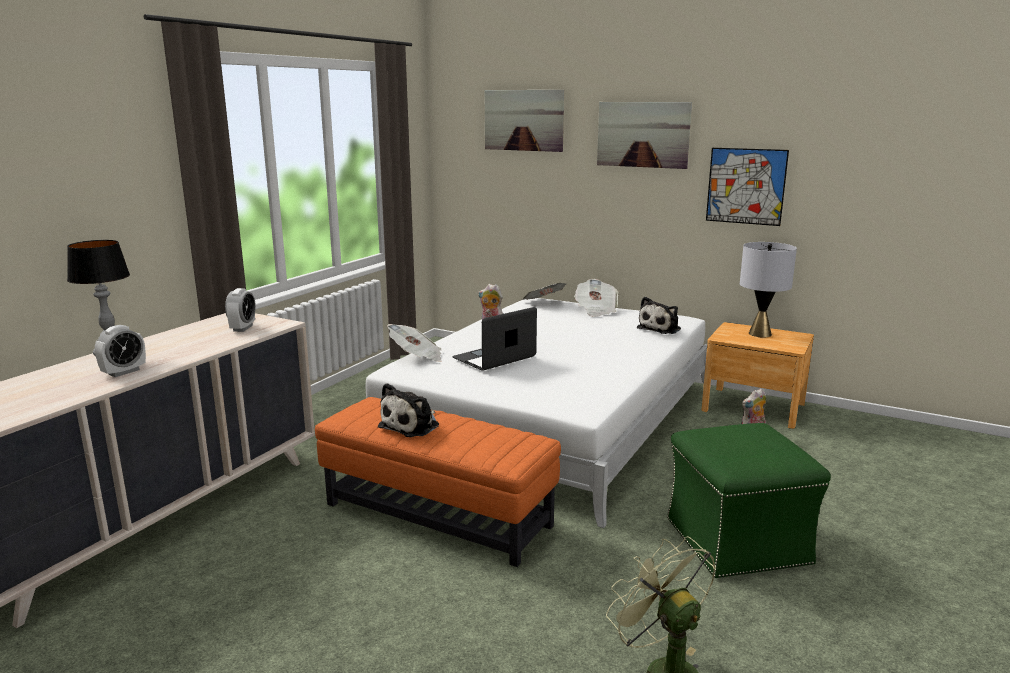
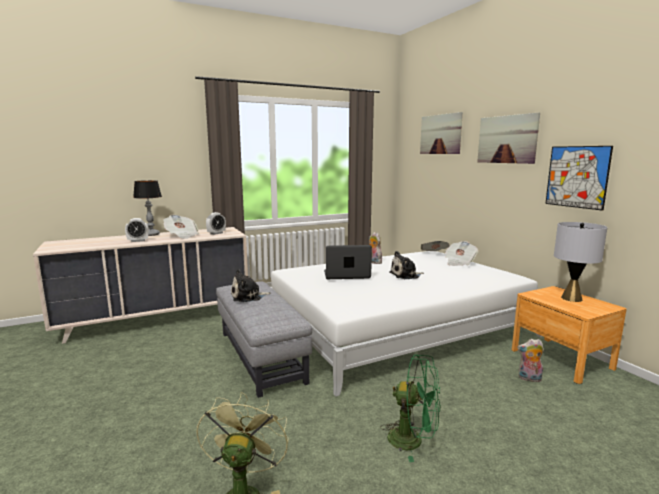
camera: 35 degrees right, 5 degrees down
orange ottoman [315,397,561,567] -> grey ottoman [216,281,312,398]
newspaper [387,324,442,362] -> newspaper moved to [163,215,199,239]
plush toy [637,297,681,334] -> plush toy moved to [389,251,424,279]
green ottoman [667,423,831,578] -> green fan [380,354,441,462]

